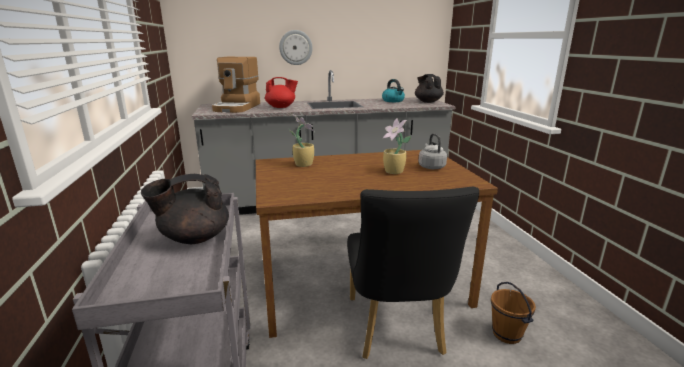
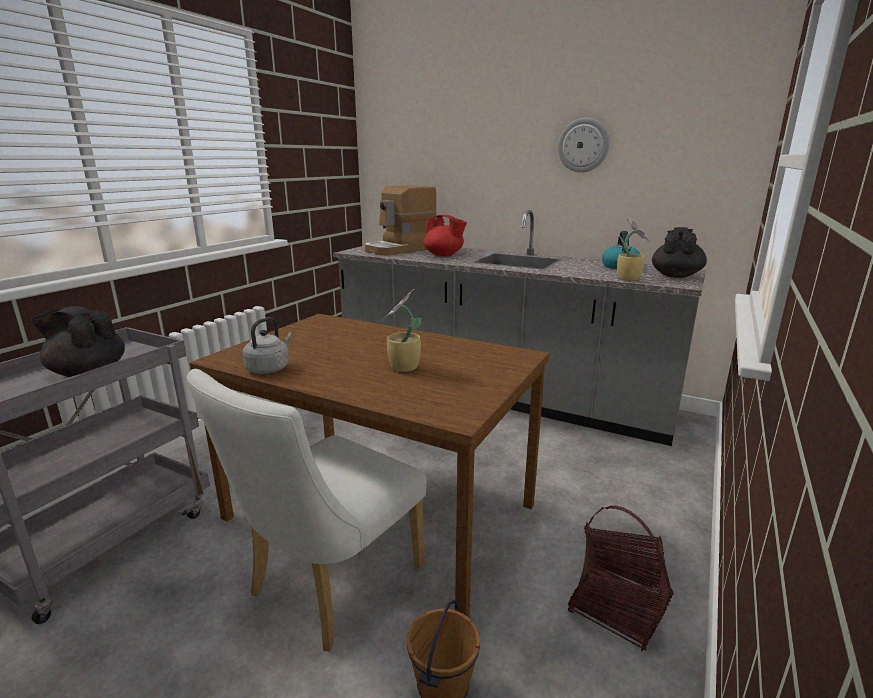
camera: 40 degrees right, 0 degrees up
wall clock [279,30,313,65] -> wall clock moved to [558,118,610,173]
potted plant [289,115,315,167] -> potted plant moved to [617,218,649,281]
black chair [347,187,479,359] -> white chair [187,369,427,652]
grey kettle [418,133,447,169] -> grey kettle moved to [243,317,293,374]
none -> basket [568,505,674,652]

